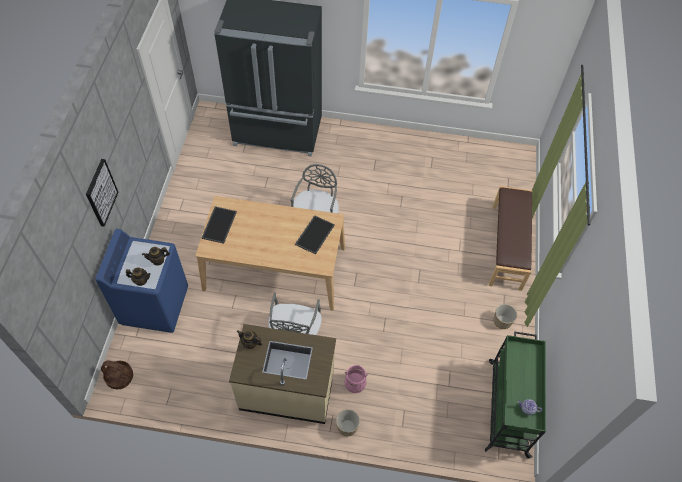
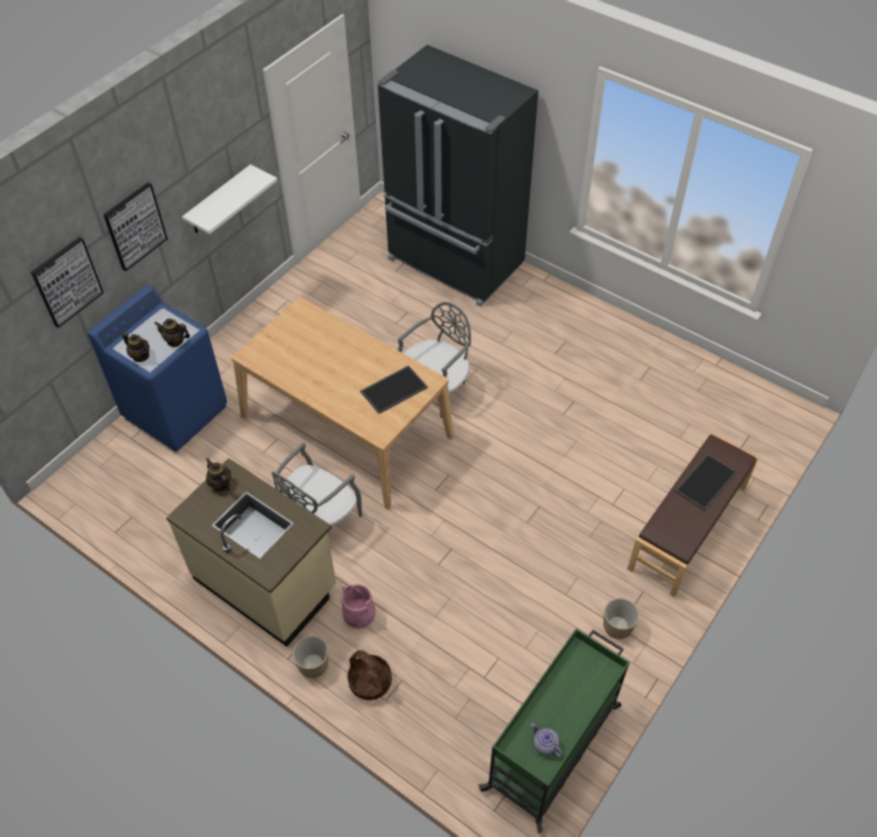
camera: 30 degrees right, 5 degrees down
basket [101,360,133,389] -> basket moved to [348,650,392,700]
tray [202,206,237,244] -> tray moved to [675,453,737,511]
none -> picture [31,237,104,328]
none -> white shelf [182,164,277,234]

